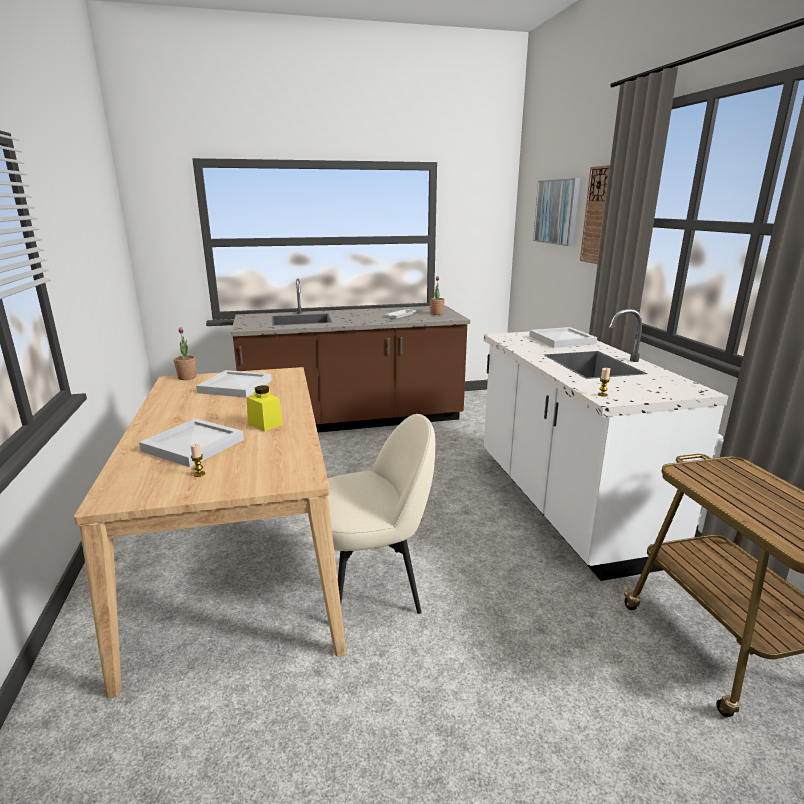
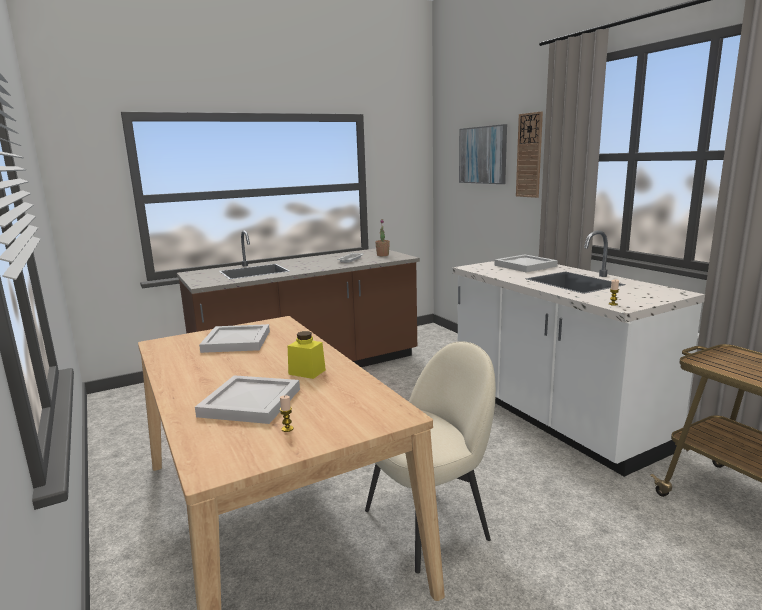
camera: 15 degrees left, 5 degrees down
potted plant [174,327,196,380] -> none

